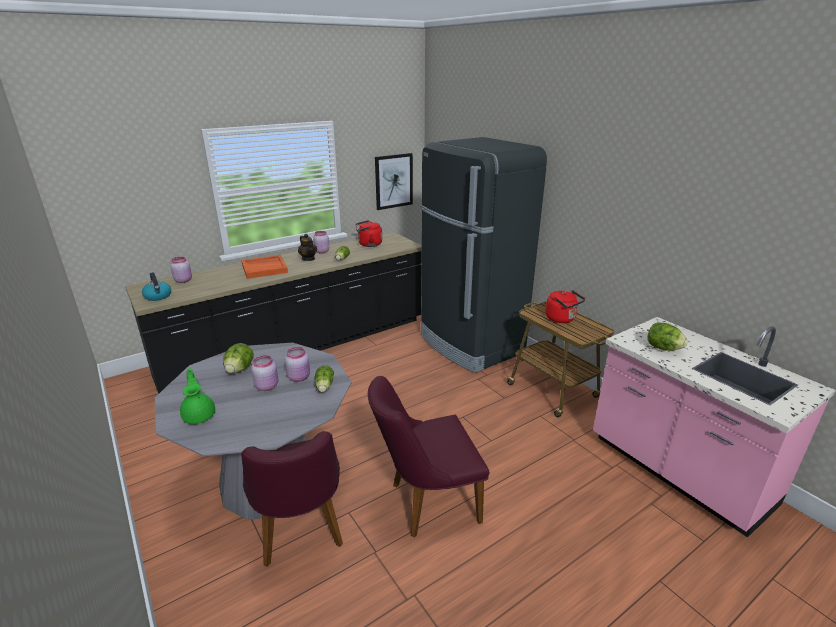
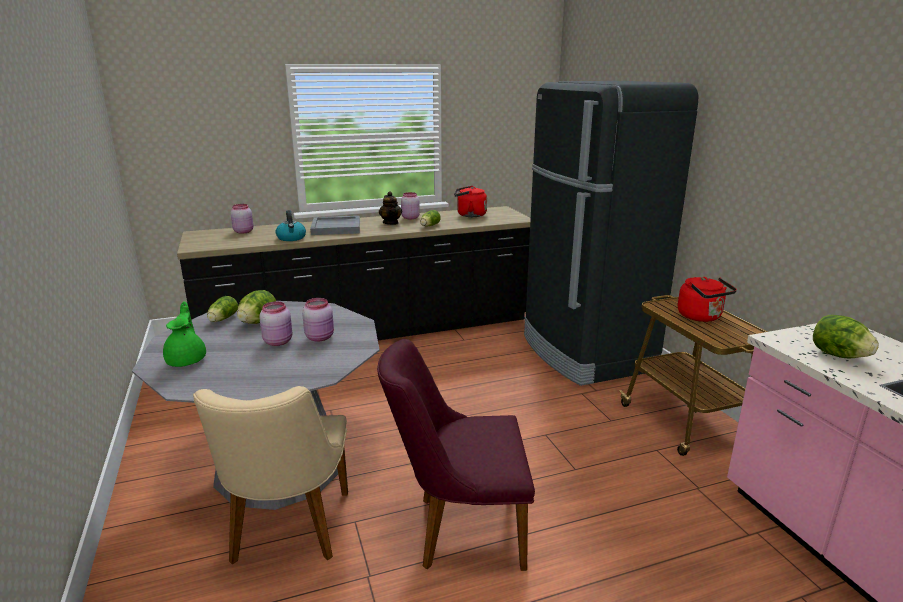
camera: 15 degrees right, 5 degrees down
kettle [142,272,171,301] -> kettle moved to [276,210,306,241]
purple chair [241,431,343,567] -> beige chair [193,386,348,564]
orange tray [242,255,288,279] -> grey tray [310,216,360,235]
lettuce [315,365,334,392] -> lettuce moved to [207,296,238,322]
picture [375,153,413,210] -> none

